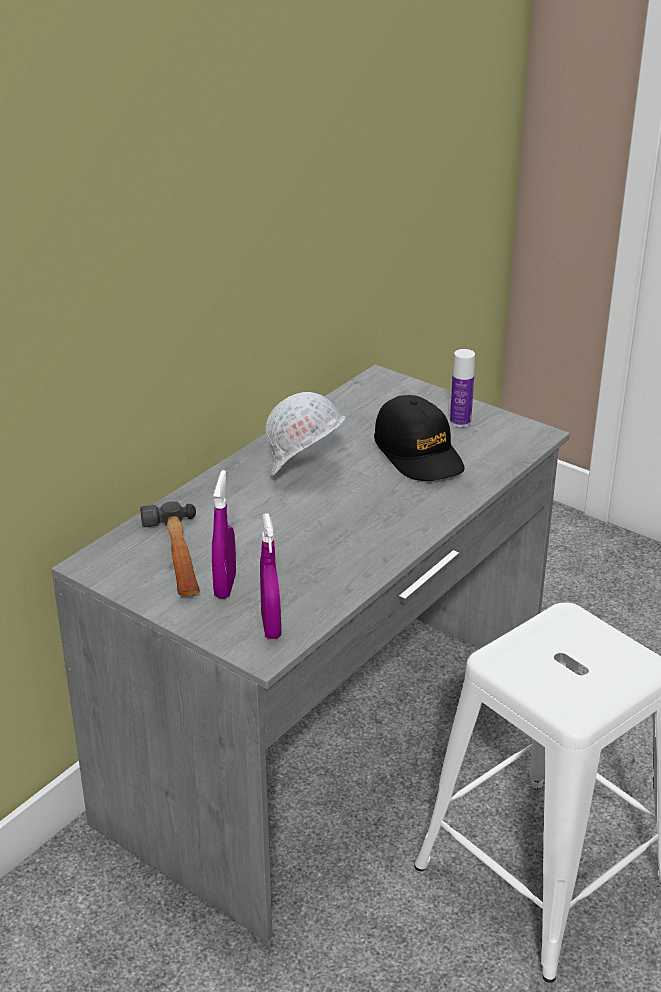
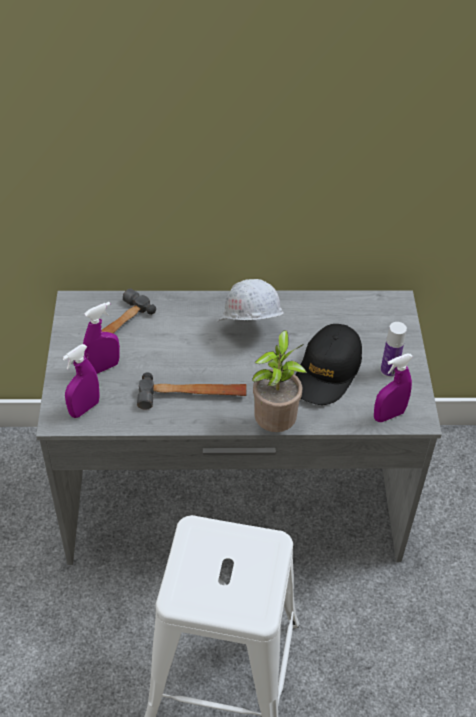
camera: 50 degrees right, 15 degrees up
none -> hammer [137,372,247,410]
none -> potted plant [252,330,307,432]
none -> purple spray bottle [374,354,413,422]

